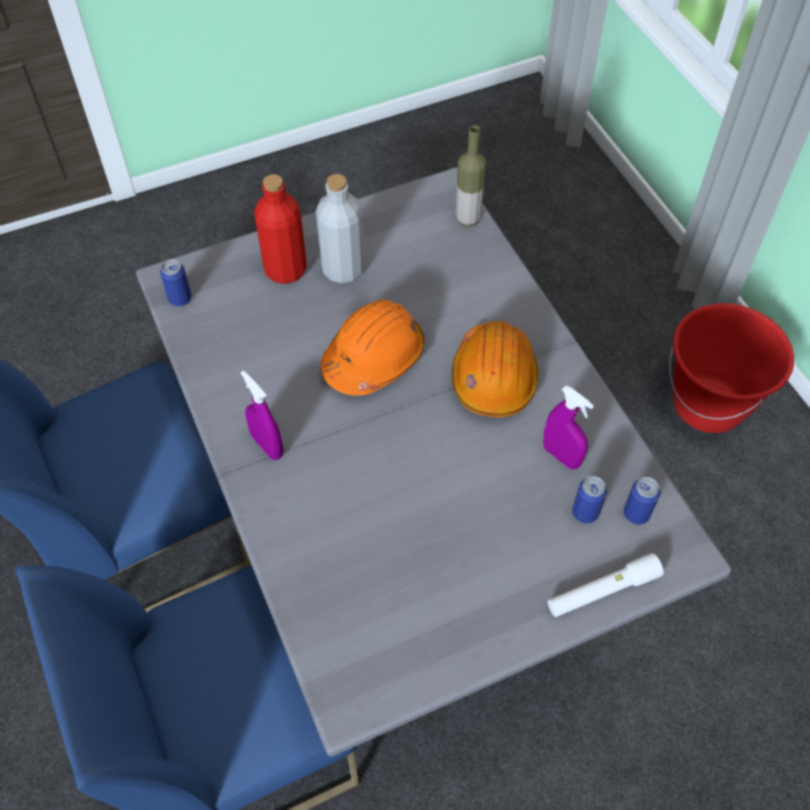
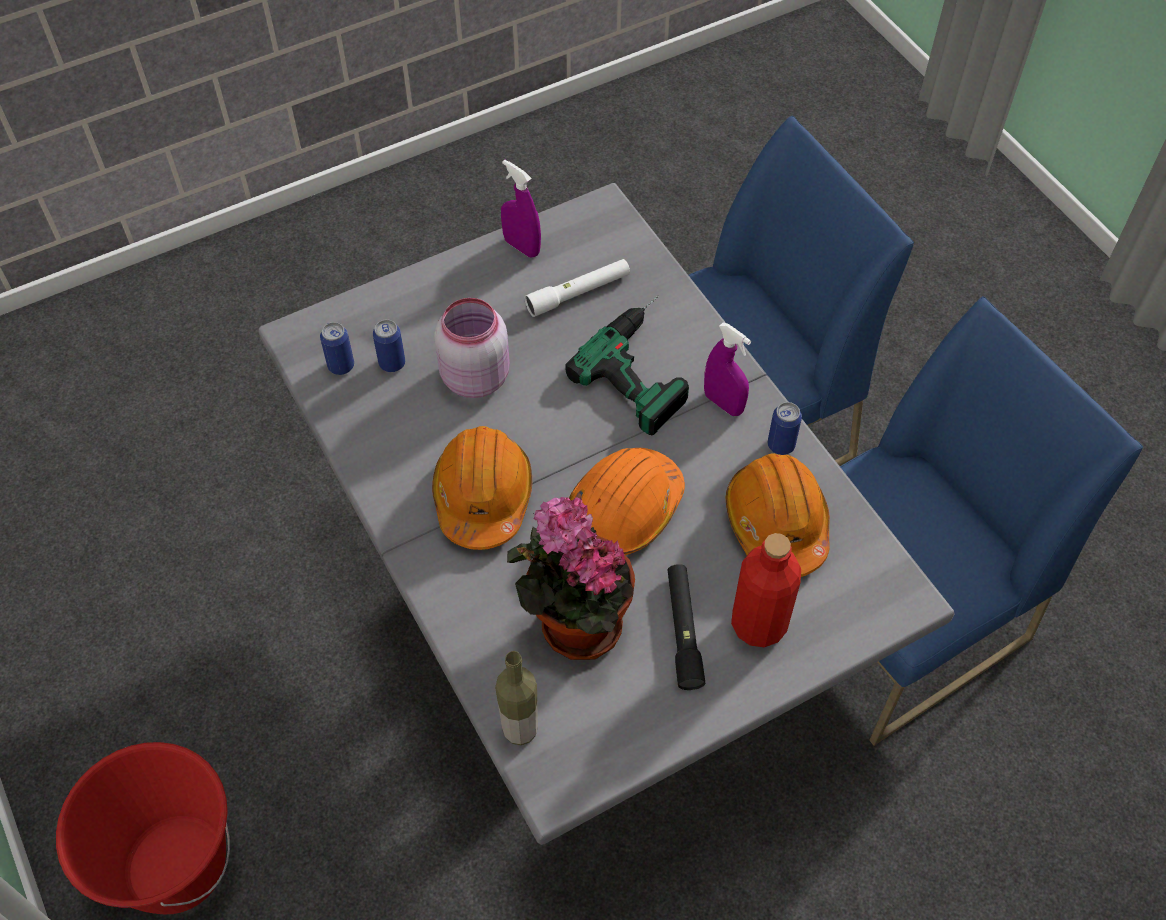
camera: 175 degrees right, 0 degrees up
can [160,259,192,306] -> can moved to [768,402,802,455]
grey bottle [316,174,365,284] -> black flashlight [668,564,705,690]
purple spray bottle [543,386,594,469] -> purple spray bottle moved to [501,159,541,258]
white flashlight [548,553,664,617] -> white flashlight moved to [525,259,630,317]
none -> pink jar [434,298,510,398]
none -> potted plant [507,497,635,660]
none -> power drill [565,295,689,435]
none -> orange hard hat [726,453,830,577]

